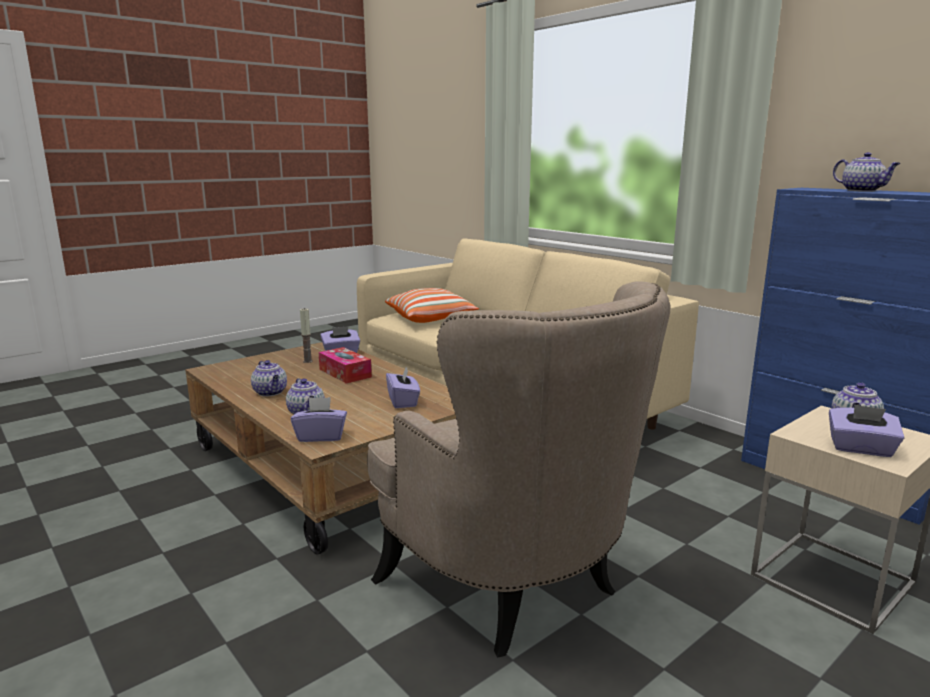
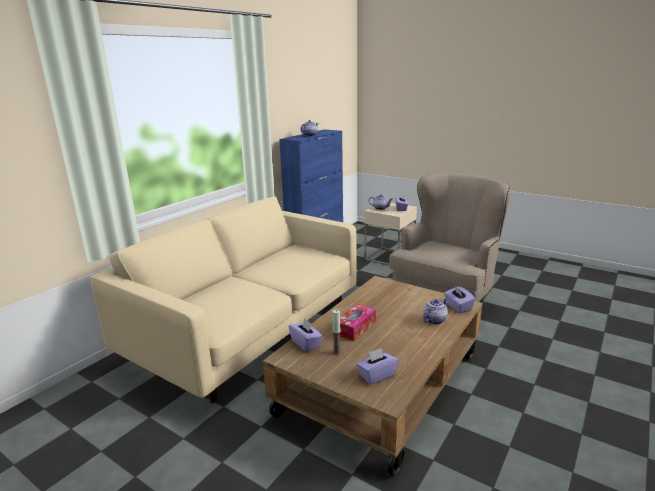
camera: 105 degrees left, 5 degrees up
teapot [251,360,287,396] -> none
pillow [385,288,479,323] -> none
purple tissue box [386,367,420,408] -> purple tissue box moved to [357,348,399,385]

